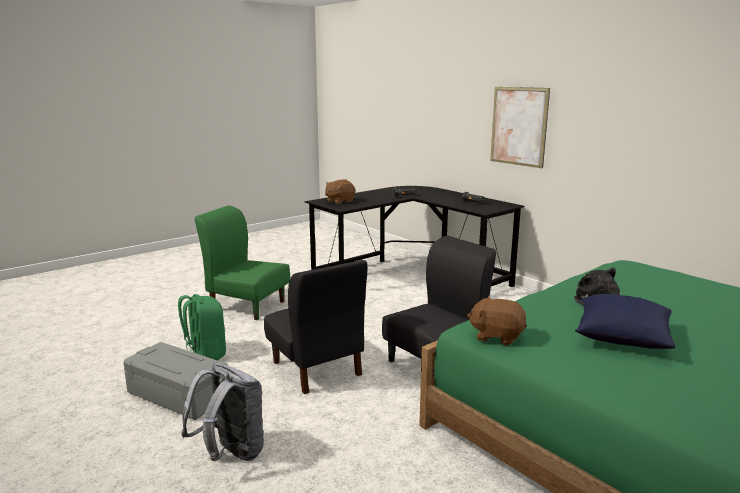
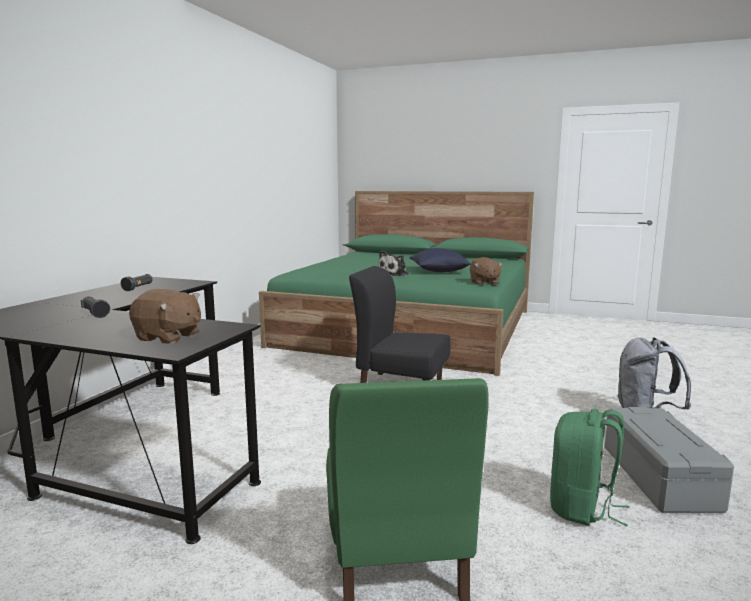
camera: 120 degrees left, 5 degrees down
black chair [264,260,367,394] -> none
picture [490,87,550,168] -> none

